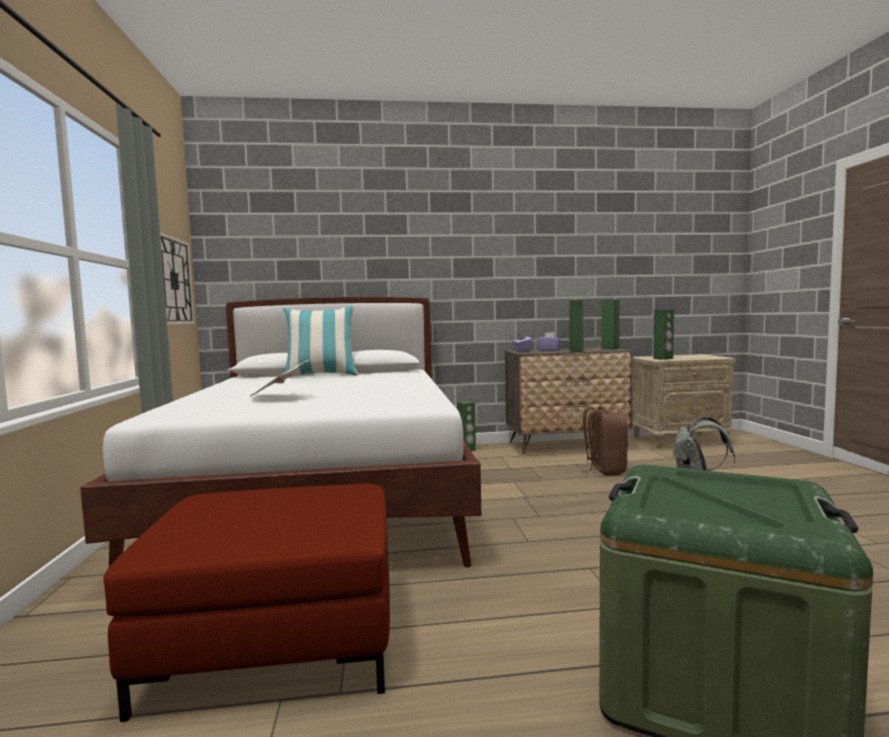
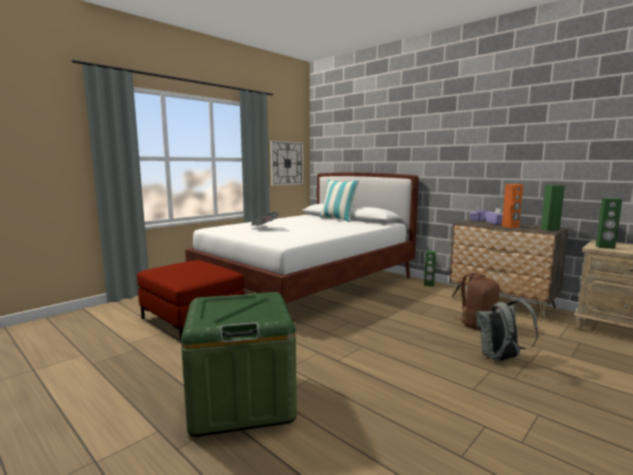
camera: 50 degrees right, 5 degrees up
green speaker [569,300,584,351] -> orange speaker [502,184,523,228]

